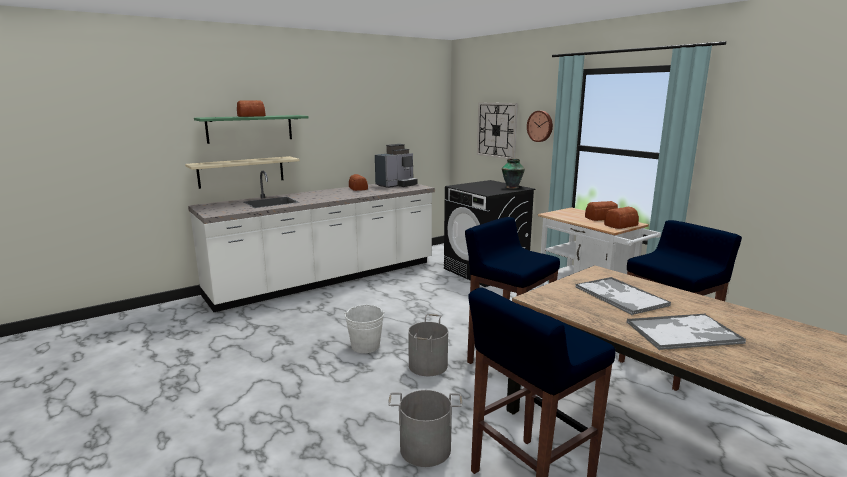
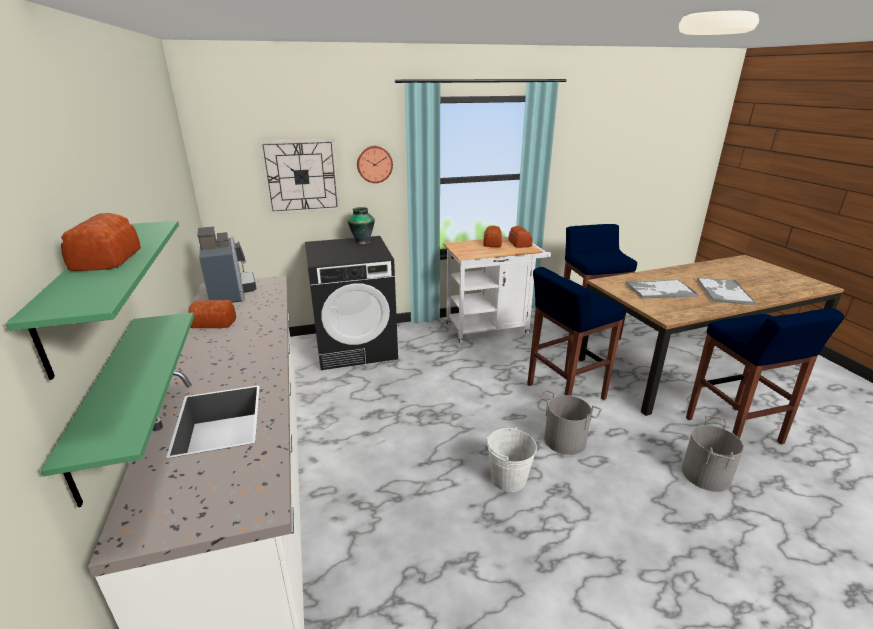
camera: 70 degrees left, 10 degrees up
beige shelf [185,156,300,189] -> green shelf [40,312,194,507]

